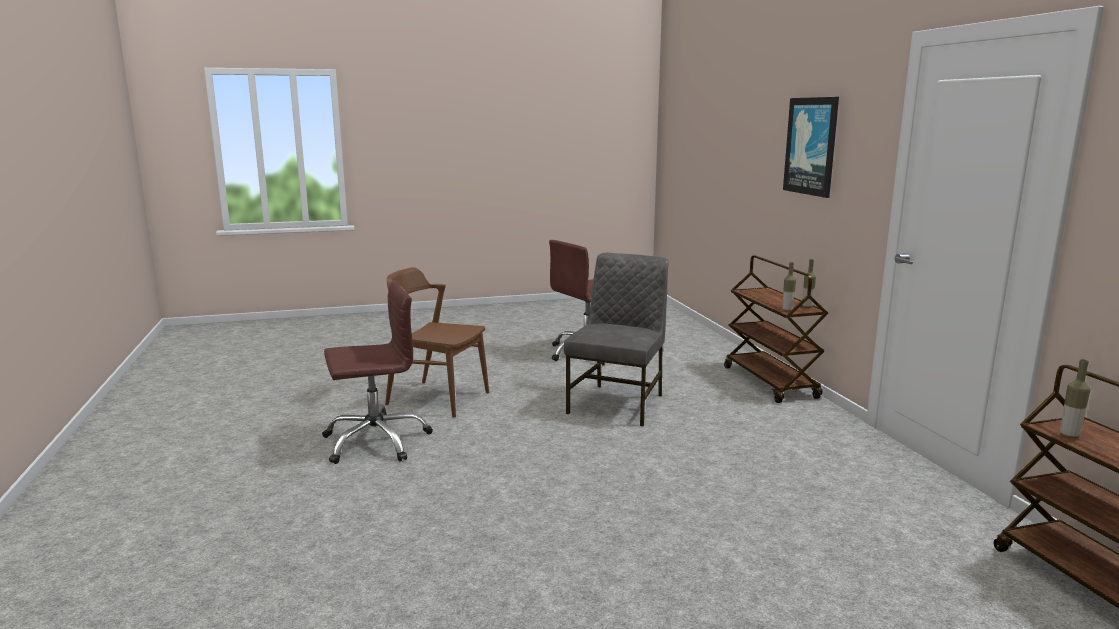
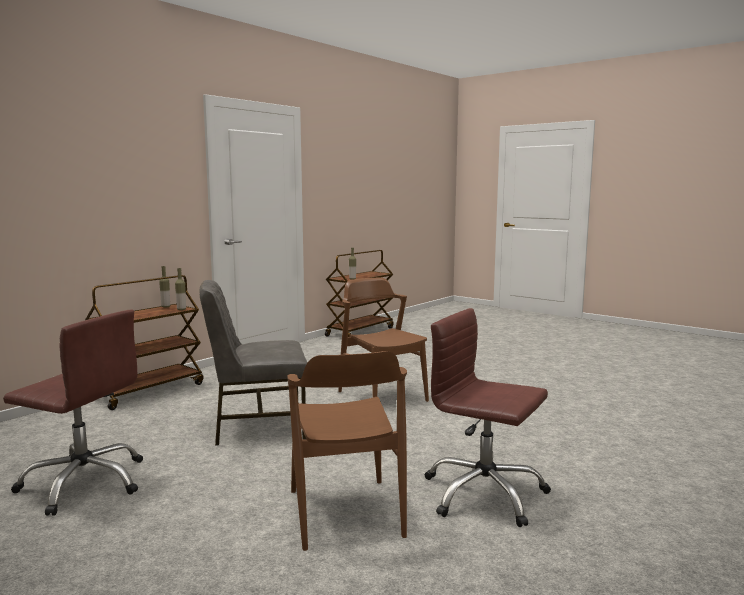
camera: 125 degrees left, 5 degrees down
picture [783,97,839,198] -> none
none -> brown chair [338,277,429,402]

